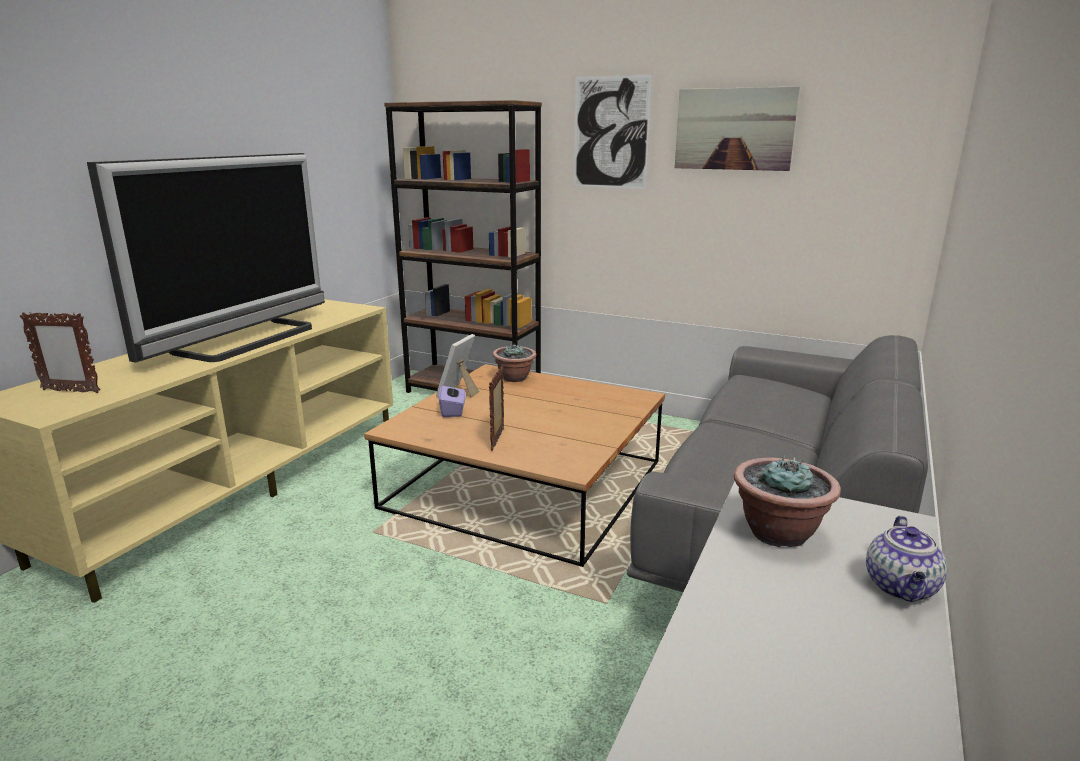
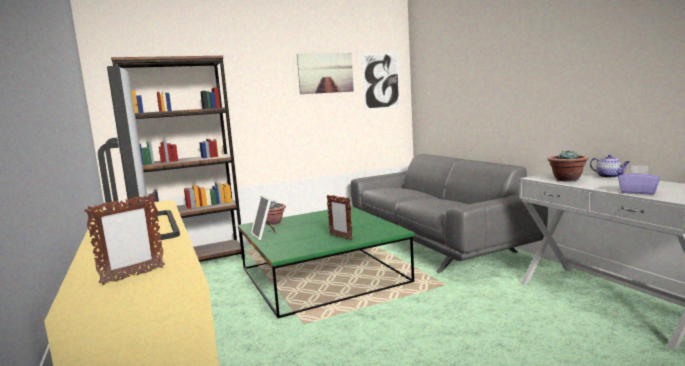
camera: 50 degrees left, 10 degrees down
brown coffee table [364,364,665,567] -> green coffee table [238,206,415,318]
purple tissue box [439,381,466,417] -> purple tissue box moved to [618,165,660,194]
picture [574,74,652,189] -> picture moved to [362,53,400,110]

